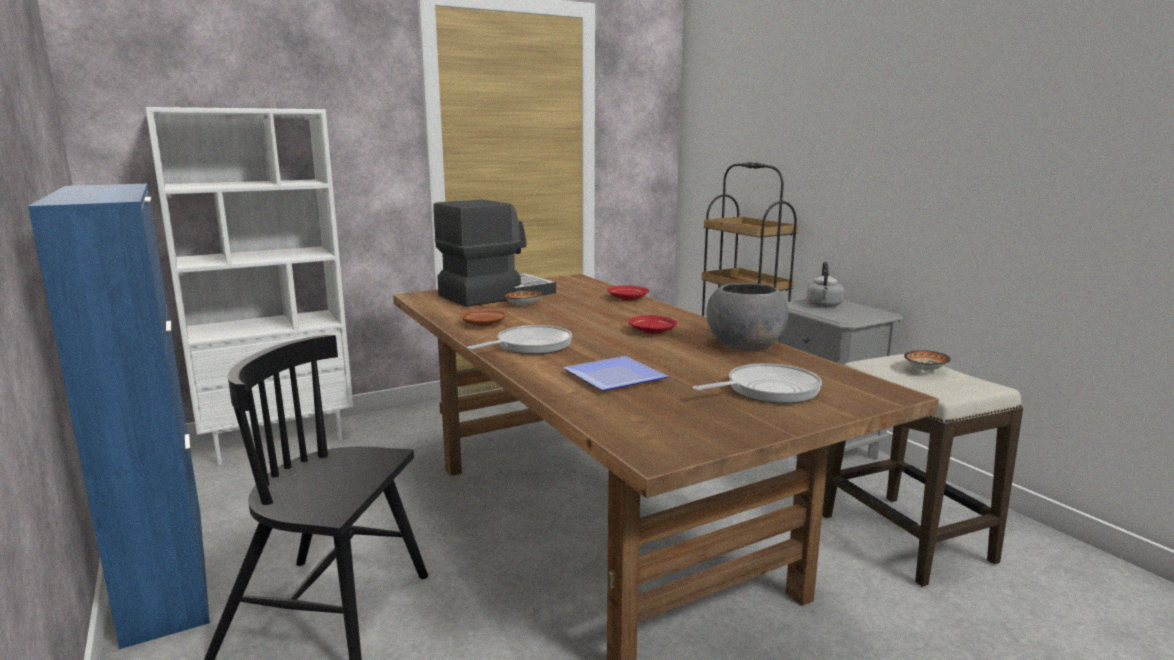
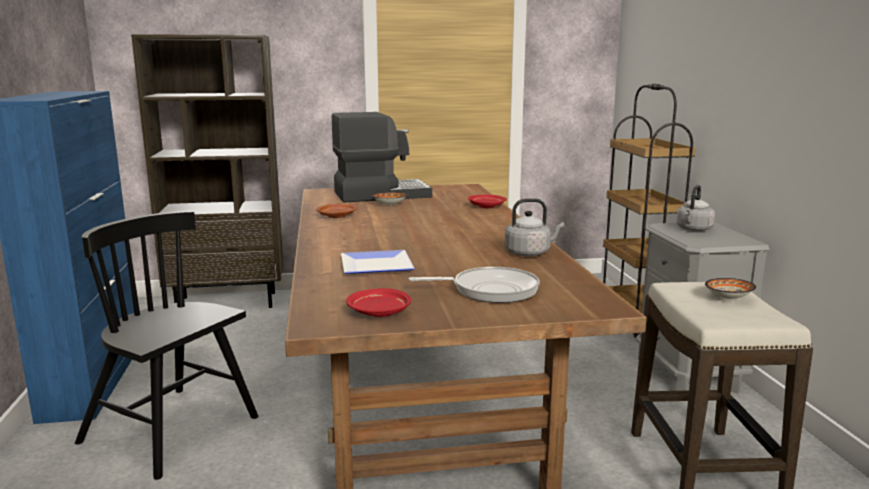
camera: 20 degrees right, 0 degrees up
white bookcase [145,107,353,465] -> brown bookcase [131,34,283,308]
frying pan [467,325,572,354] -> none
red plate [628,315,678,334] -> red plate moved to [346,288,411,317]
grey bowl [707,283,789,351] -> grey kettle [505,198,564,256]

